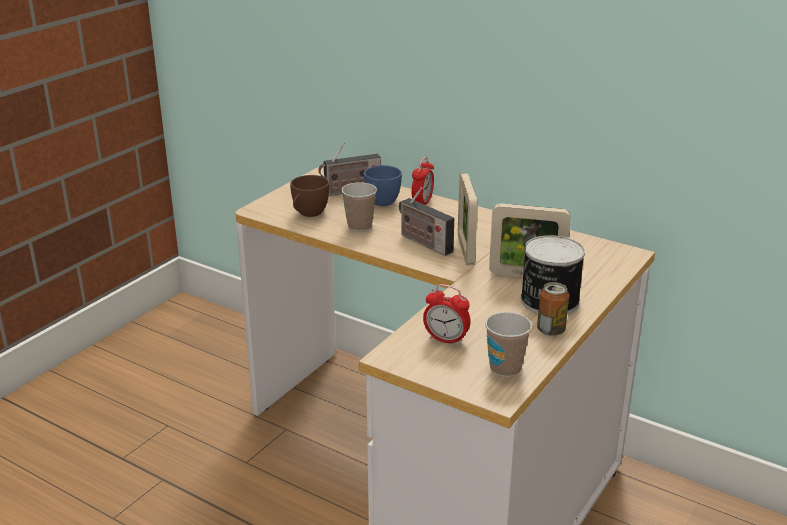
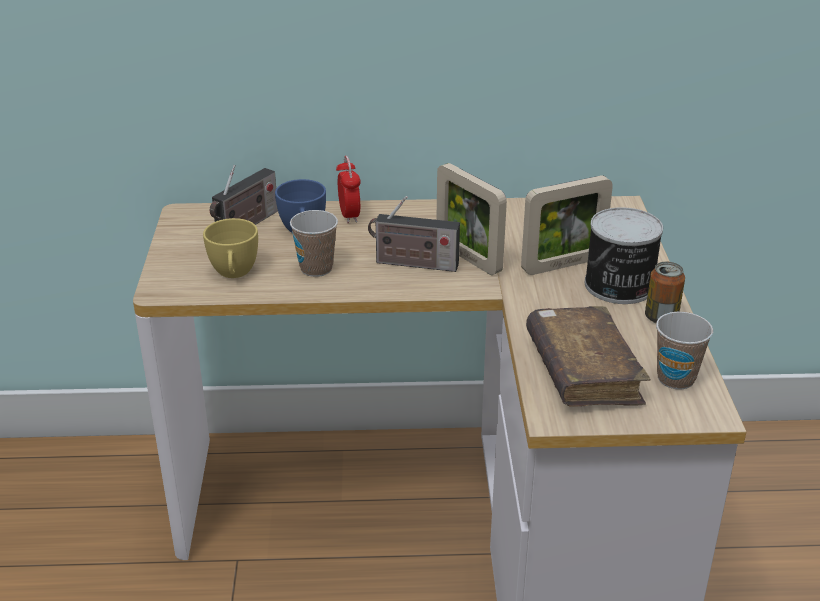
camera: 35 degrees left, 5 degrees up
brown cup [290,175,329,217] -> yellow cup [203,218,258,278]
alarm clock [423,284,471,346] -> brown book [526,306,650,407]

